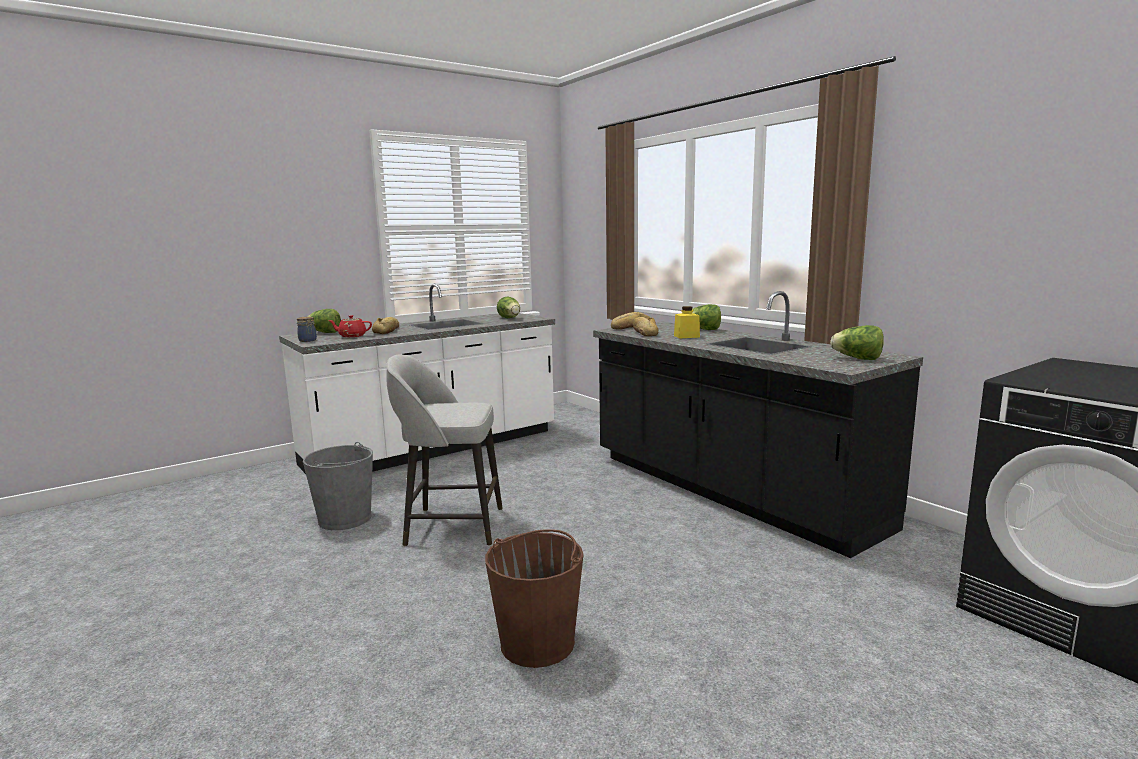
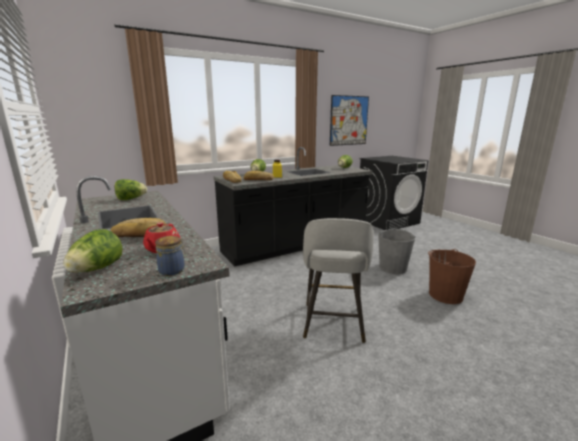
camera: 85 degrees left, 5 degrees up
grey bucket [303,442,373,530] -> grey bucket moved to [378,229,416,274]
none -> picture [330,95,369,146]

